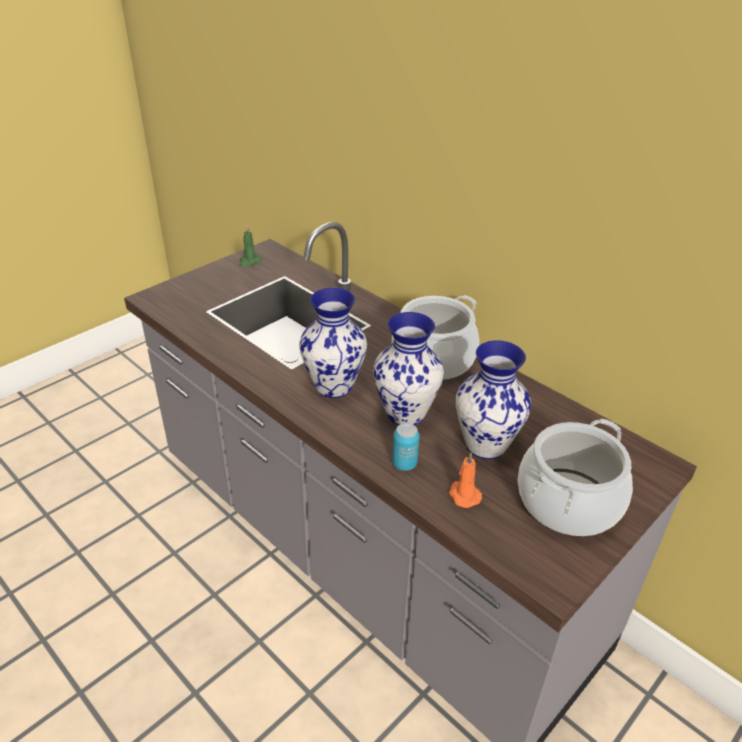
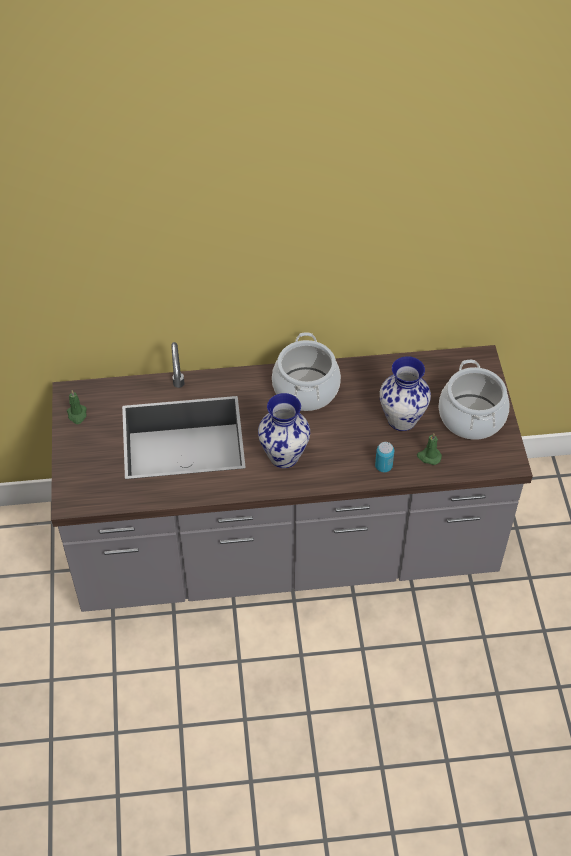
camera: 50 degrees left, 15 degrees up
vase [373,312,444,425] -> none
orange candle [449,453,482,508] -> green candle [417,433,442,465]

